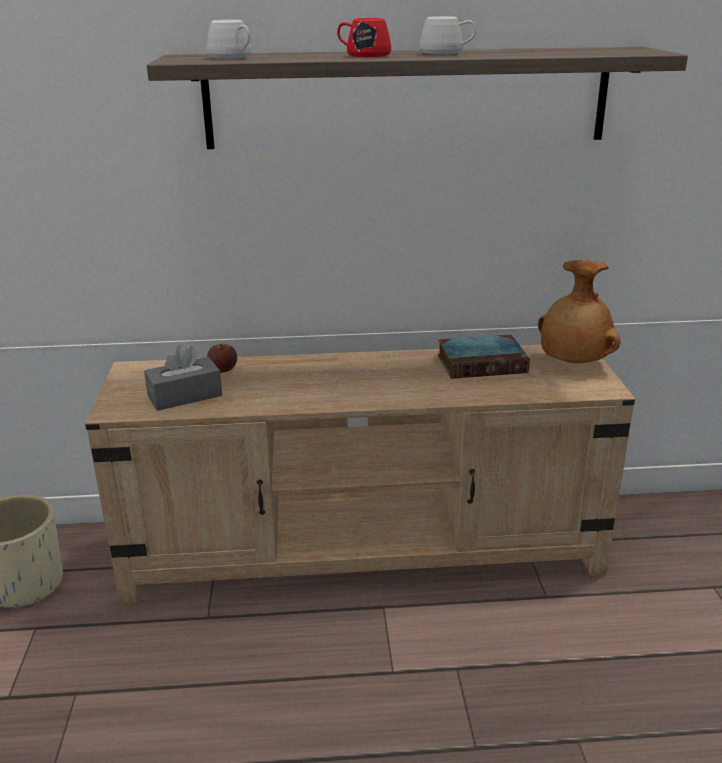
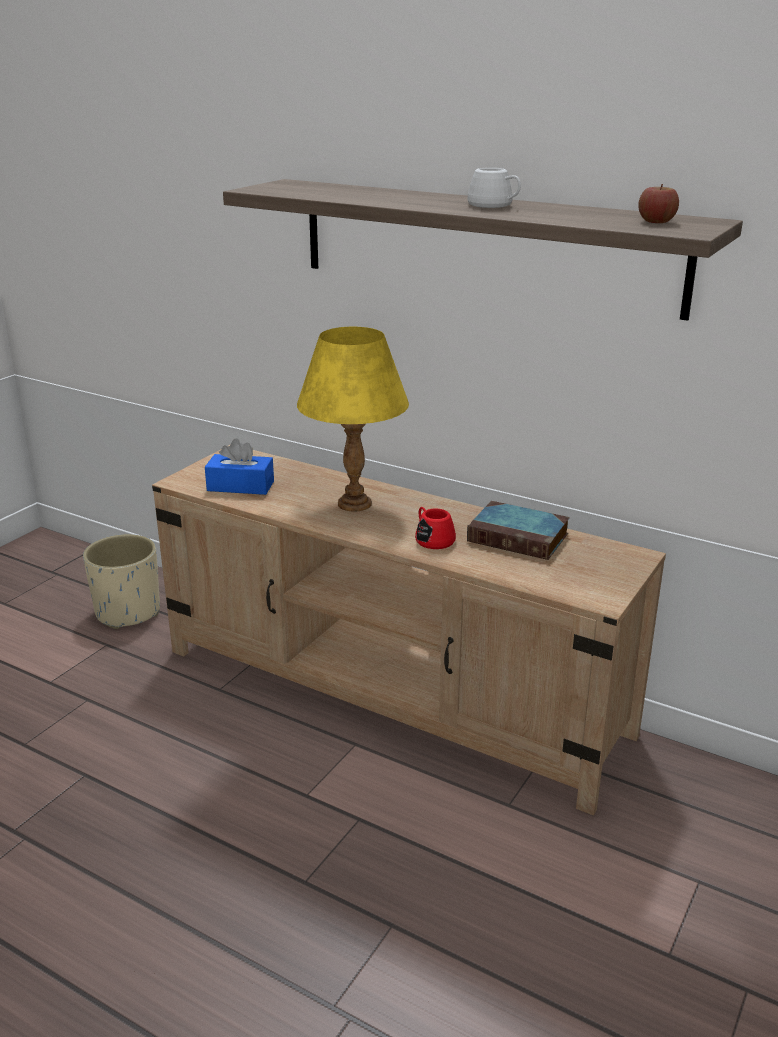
camera: 35 degrees right, 0 degrees up
grey tissue box [144,345,222,411] -> blue tissue box [205,438,274,495]
white mug [207,20,252,59] -> none
apple [207,344,237,373] -> apple moved to [638,184,679,223]
red mug [337,18,391,57] -> red mug moved to [415,507,456,549]
brown vase [538,260,620,363] -> none
none -> yellow table lamp [297,327,409,511]

